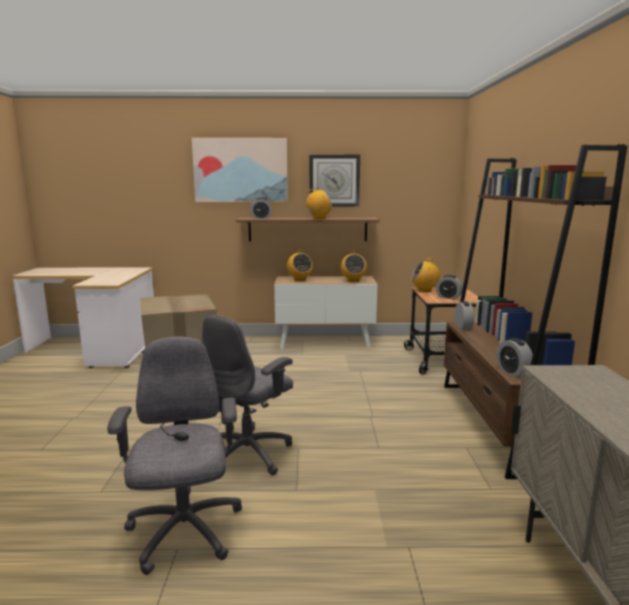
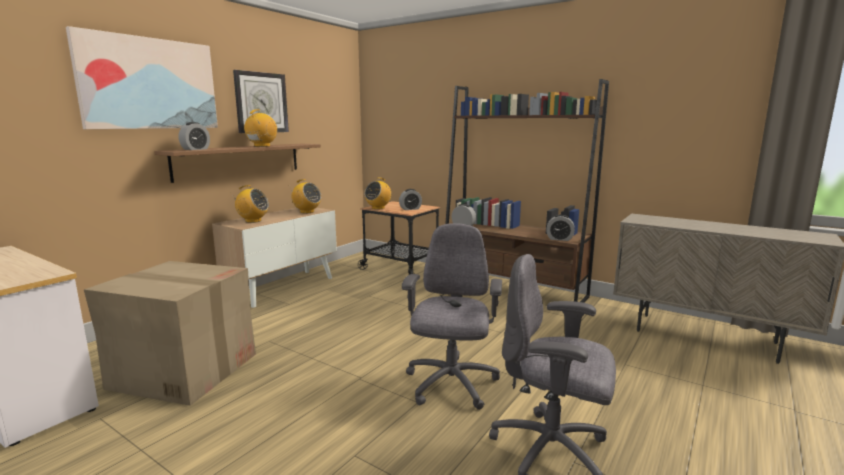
camera: 55 degrees left, 0 degrees up
grey office chair [202,315,293,475] -> grey office chair turned 150 degrees counterclockwise [402,223,502,410]

